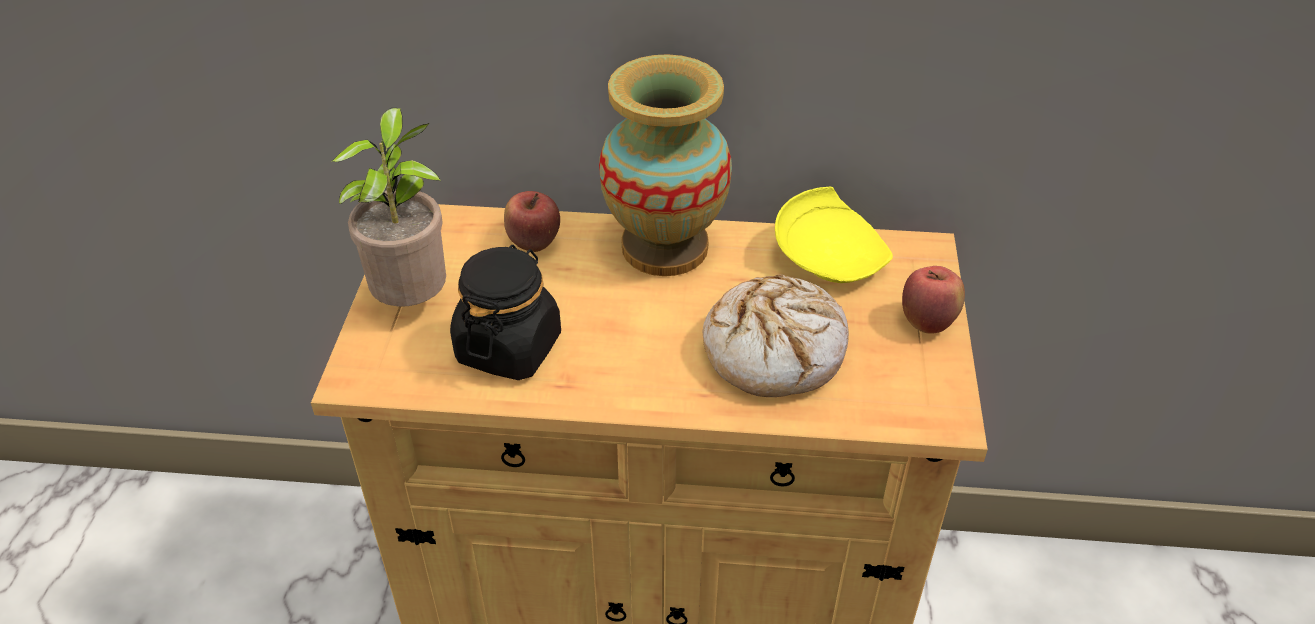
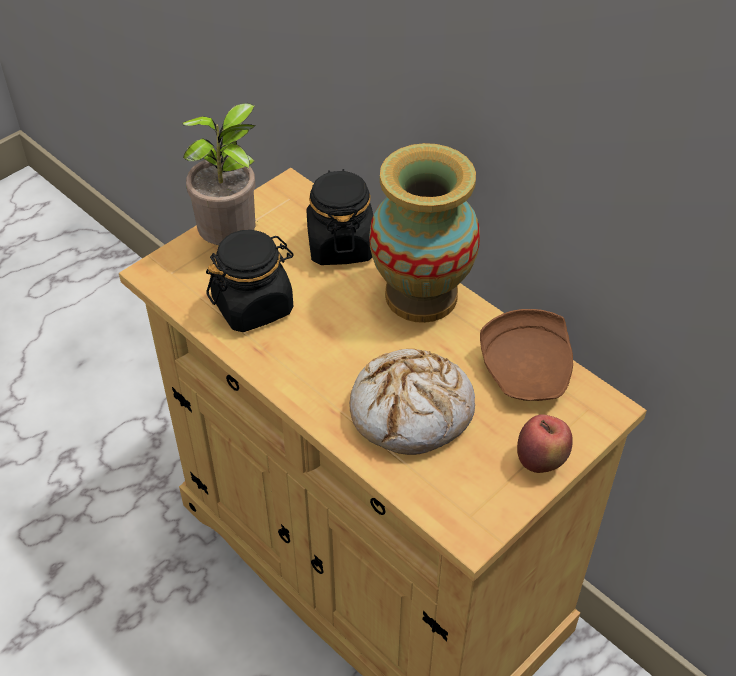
camera: 40 degrees right, 5 degrees up
apple [504,191,560,252] -> black jar [306,169,373,265]
yellow plate [775,187,893,283] -> brown plate [480,309,573,401]

